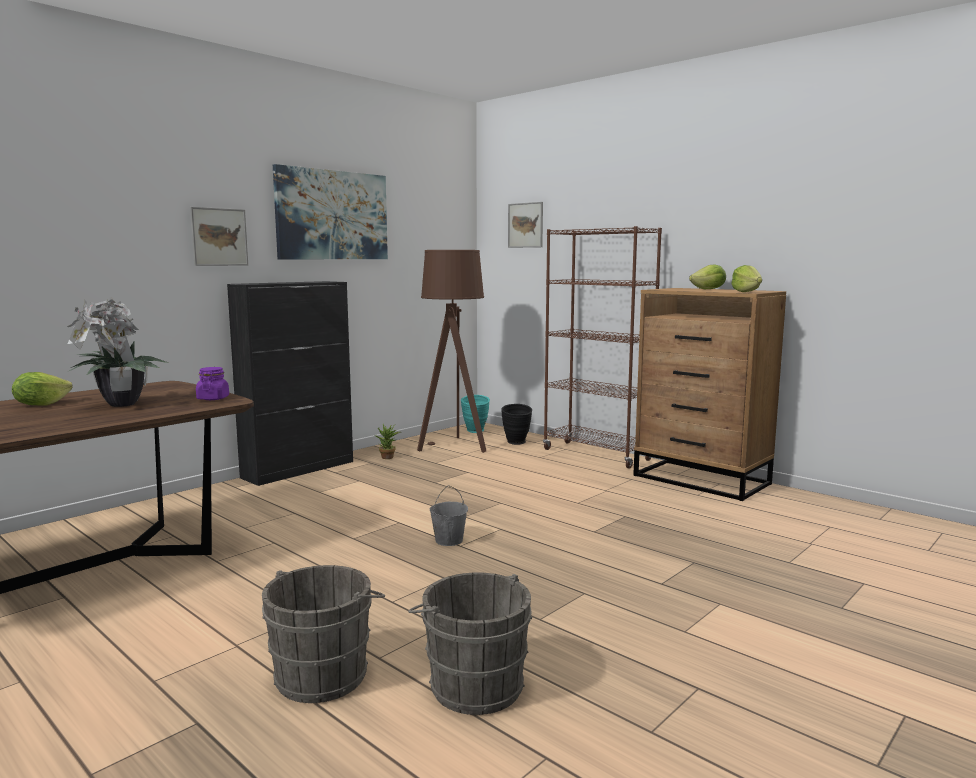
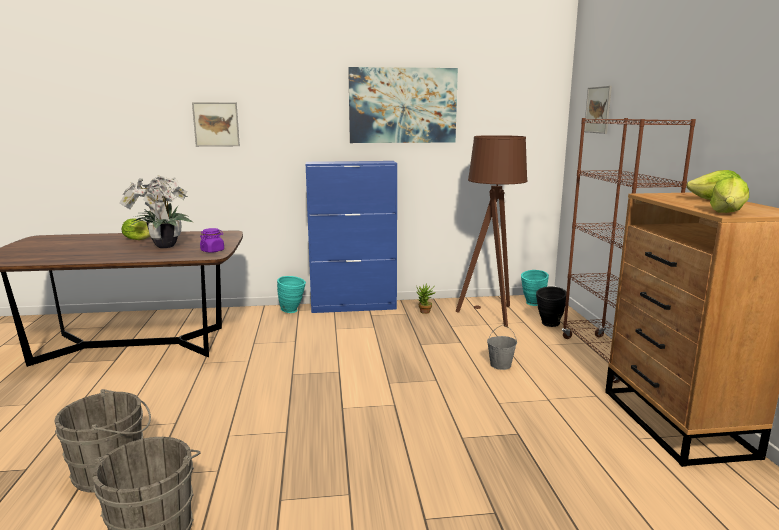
camera: 40 degrees right, 5 degrees up
picture [190,207,248,266] -> picture moved to [192,102,240,147]
black cabinet [227,281,353,486] -> blue cabinet [306,161,397,313]
grey bucket [430,485,468,546] -> grey bucket moved to [487,325,517,370]
none -> turquoise vase [277,276,306,313]

